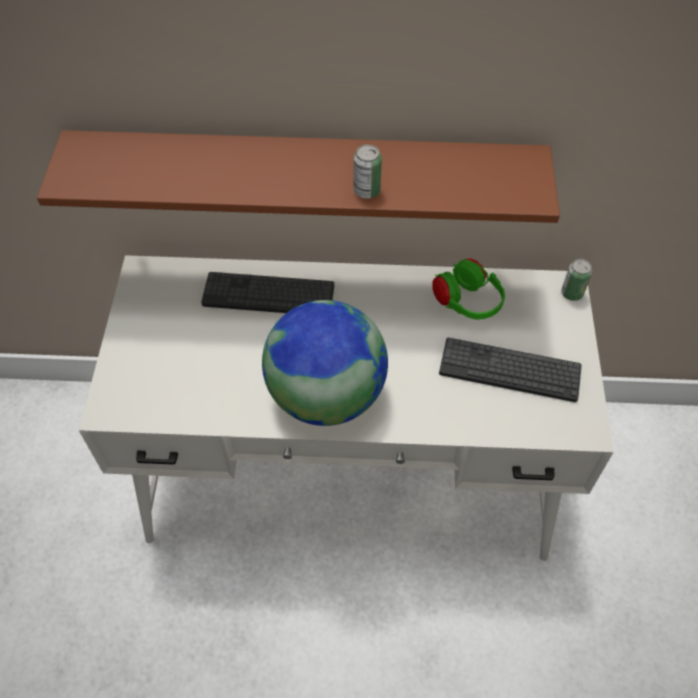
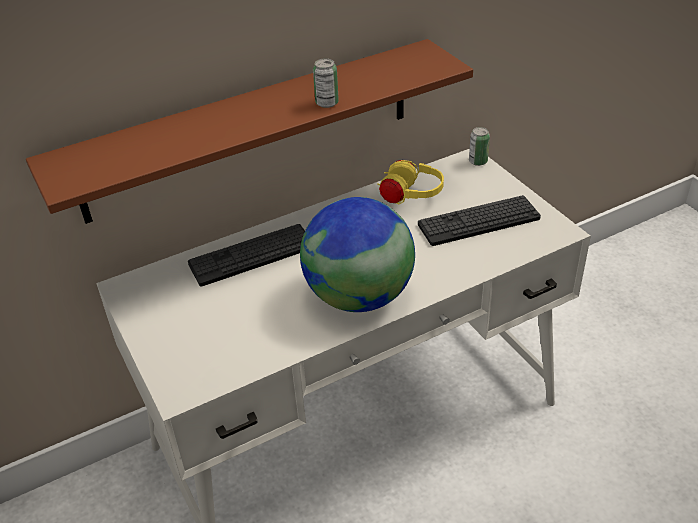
camera: 30 degrees left, 15 degrees down
green headphones [432,258,505,320] -> yellow headphones [377,160,444,204]

